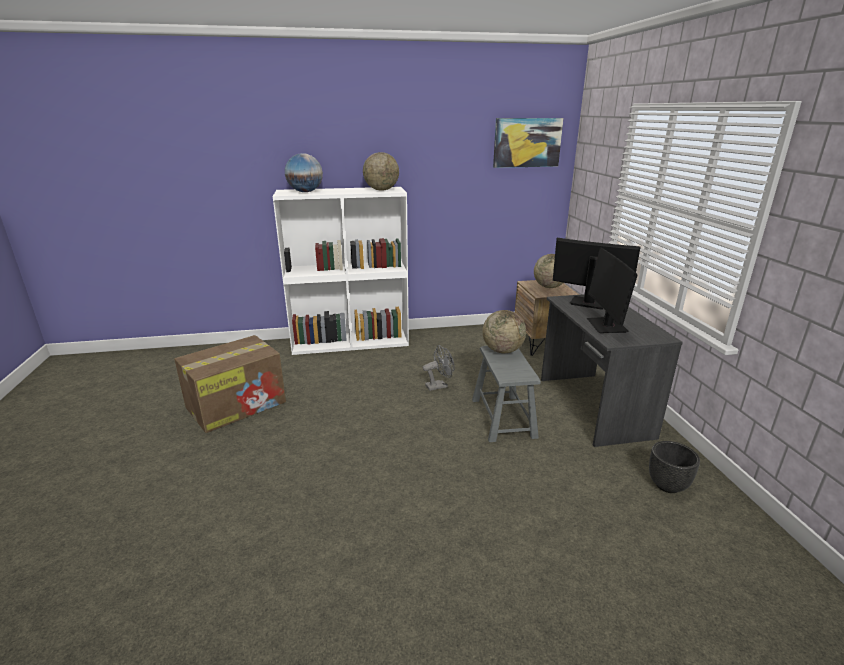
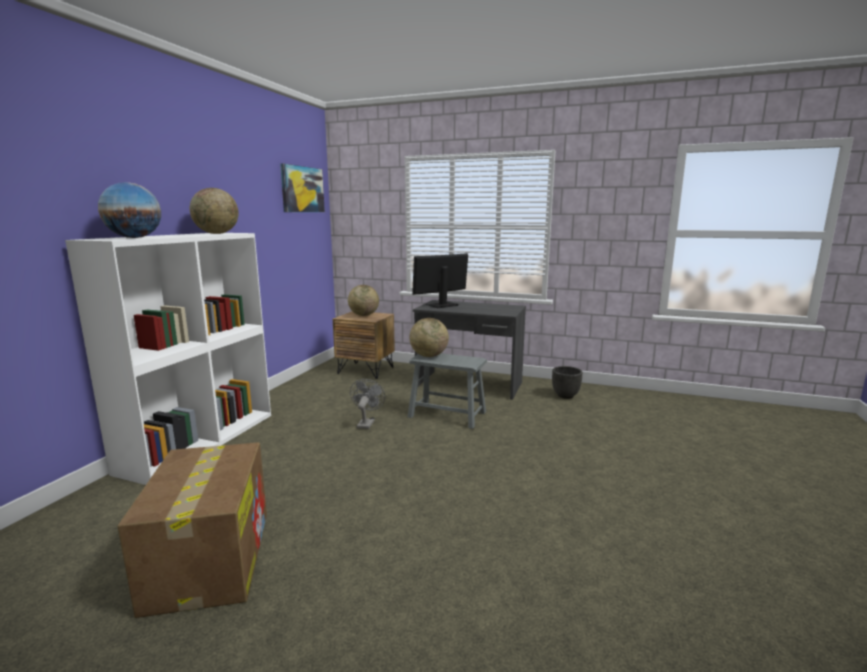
camera: 60 degrees left, 10 degrees down
monitor [587,248,637,333] -> none

